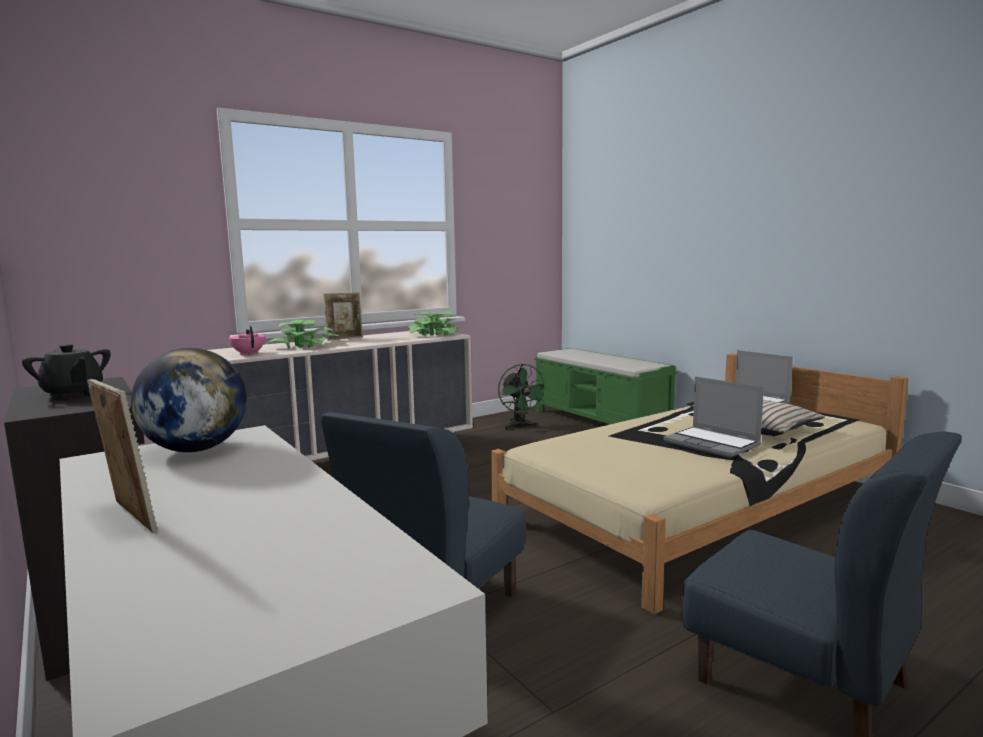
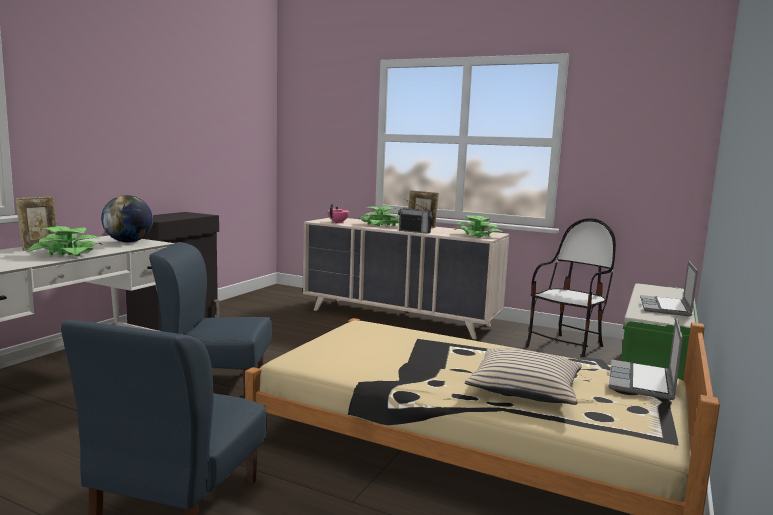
camera: 60 degrees right, 0 degrees up
black teapot [22,344,111,400] -> none
green fan [498,364,548,430] -> chair [526,218,616,357]
laptop [663,377,764,458] -> laptop moved to [640,260,698,316]
none -> potted plant [27,226,102,256]
none -> radio [398,199,433,234]

